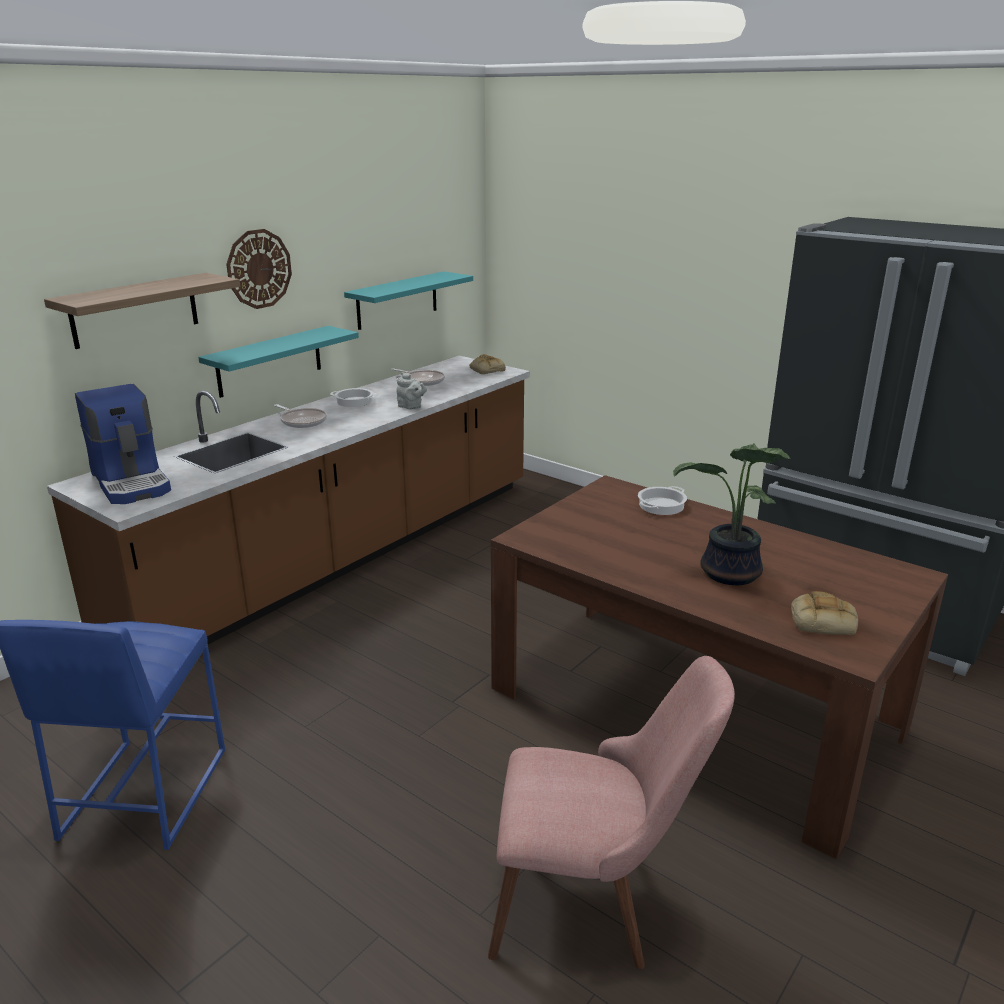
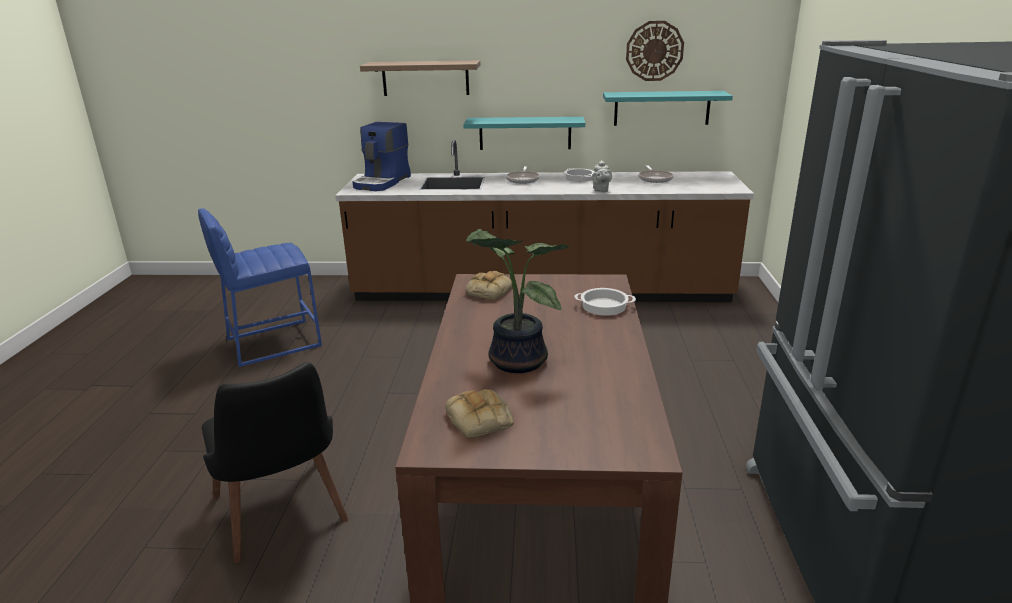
camera: 55 degrees right, 0 degrees up
wall clock [226,229,292,309] -> wall clock moved to [626,21,684,81]
bread [469,354,506,374] -> bread moved to [465,271,512,300]
pink chair [488,656,735,969] -> black chair [202,362,348,563]

